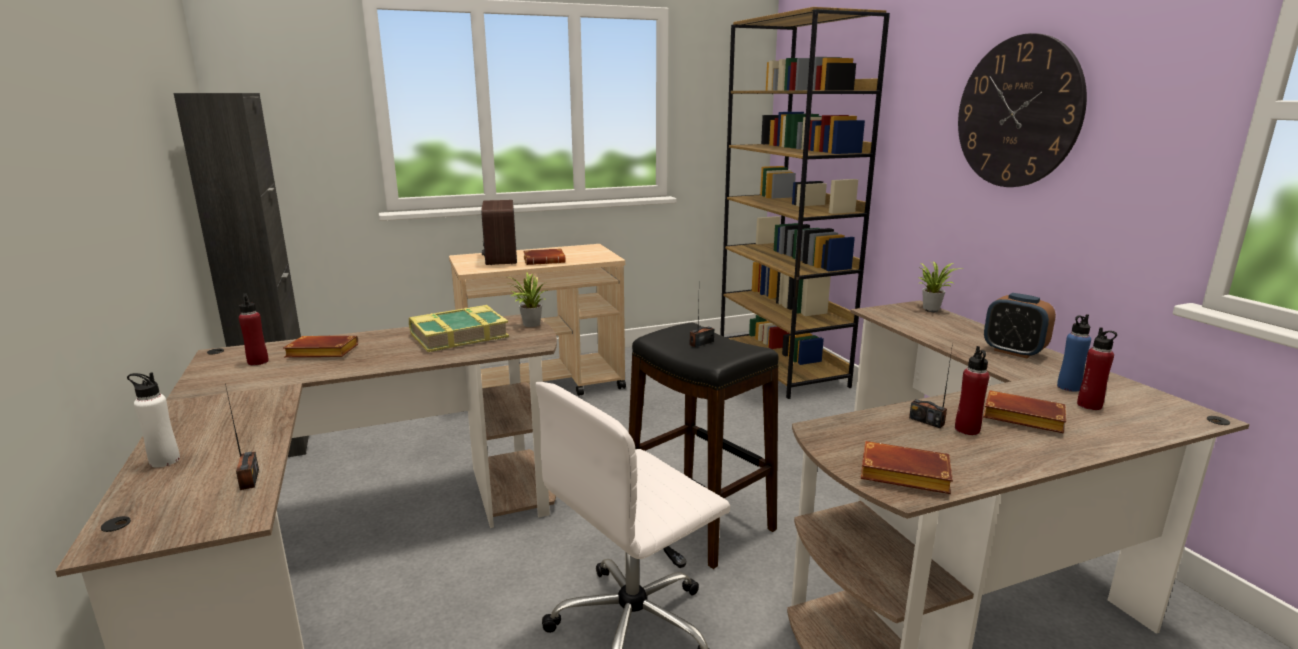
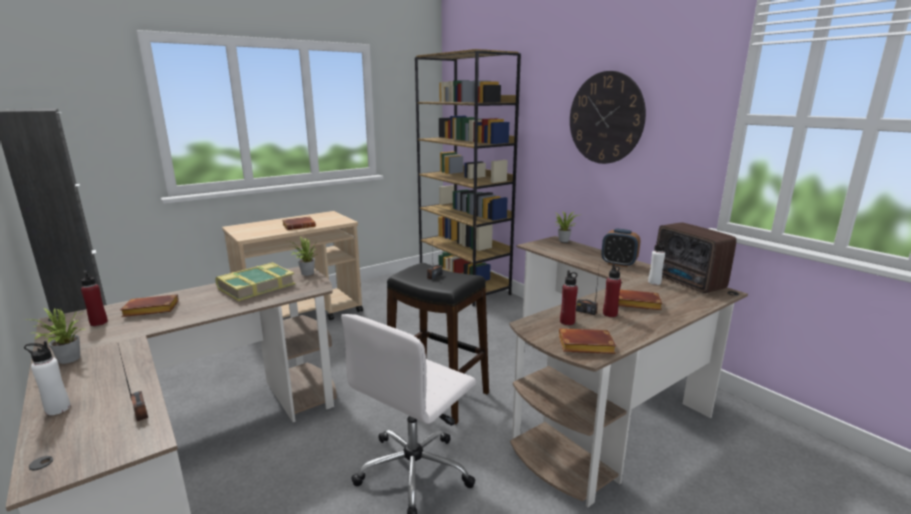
camera: 15 degrees left, 0 degrees up
radio [481,200,517,265] -> radio moved to [656,222,737,293]
blue bottle [1057,314,1091,392] -> white bottle [648,239,665,285]
red bottle [1077,327,1117,410] -> red bottle moved to [560,270,578,325]
none -> potted plant [25,308,85,364]

